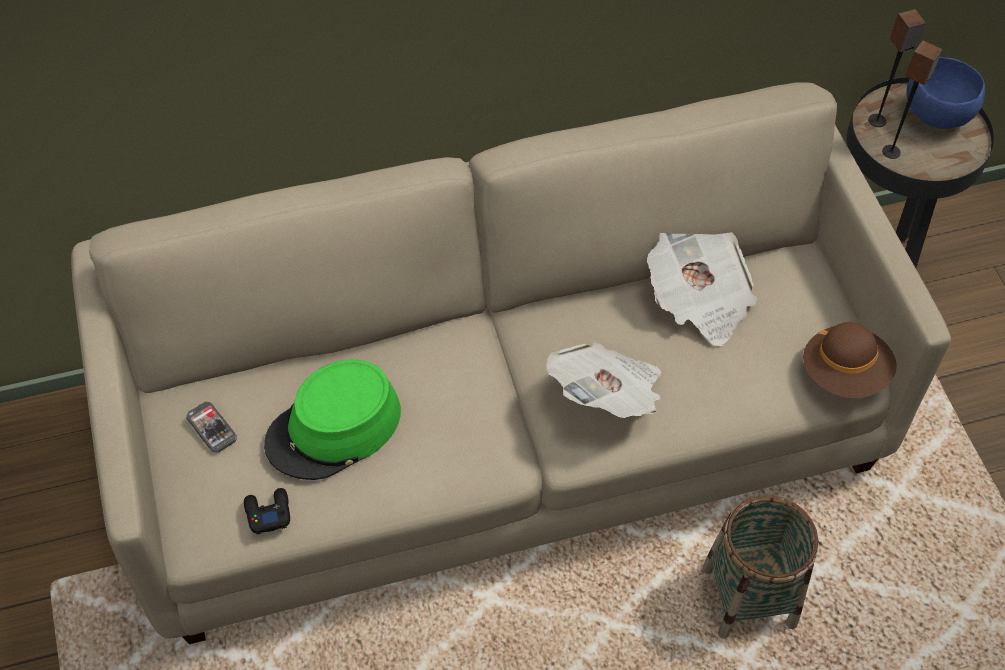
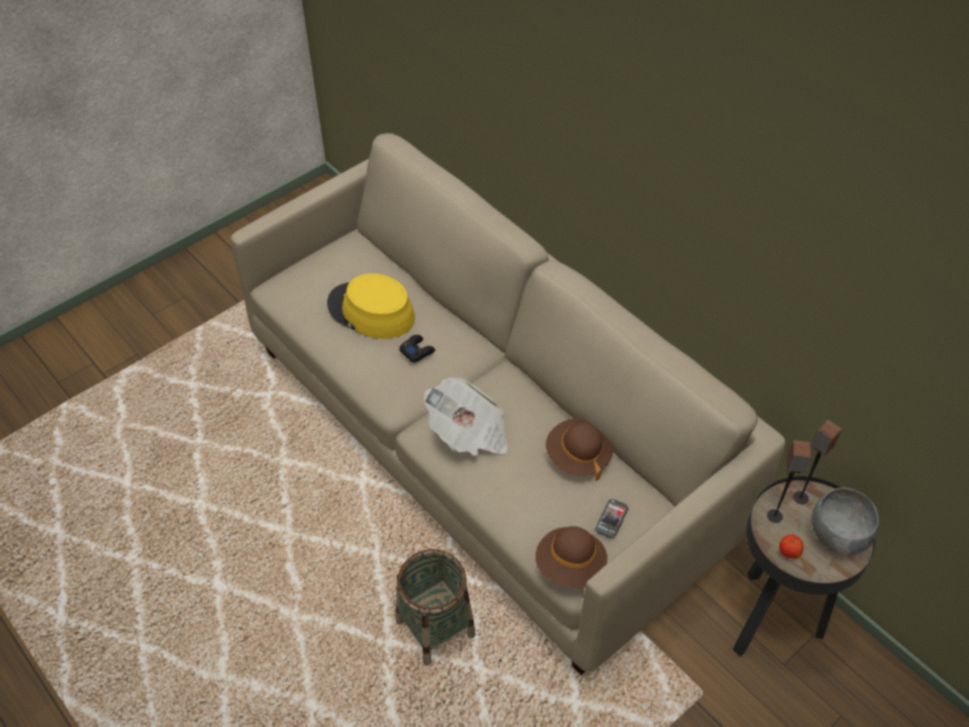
camera: 65 degrees right, 5 degrees down
phone [186,402,237,452] -> phone moved to [595,499,629,538]
black game controller [244,488,290,534] -> black game controller moved to [399,335,435,362]
green hat [264,359,401,480] -> yellow hat [327,273,415,339]
newspaper [647,232,758,346] -> brown hat [546,418,613,481]
blue bowl [906,57,985,129] -> grey bowl [812,488,879,555]
none -> apple [779,534,803,559]

